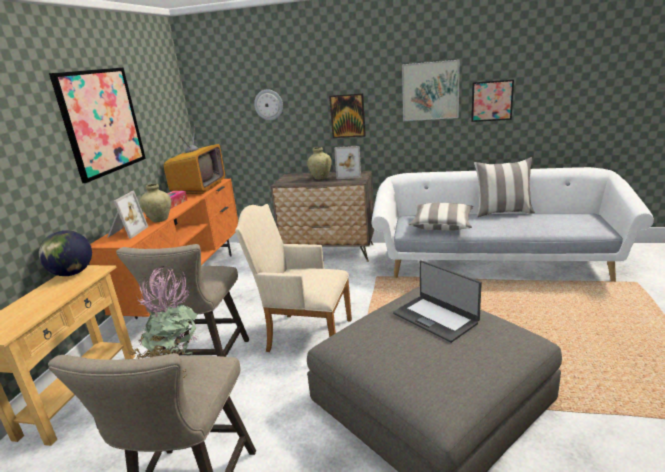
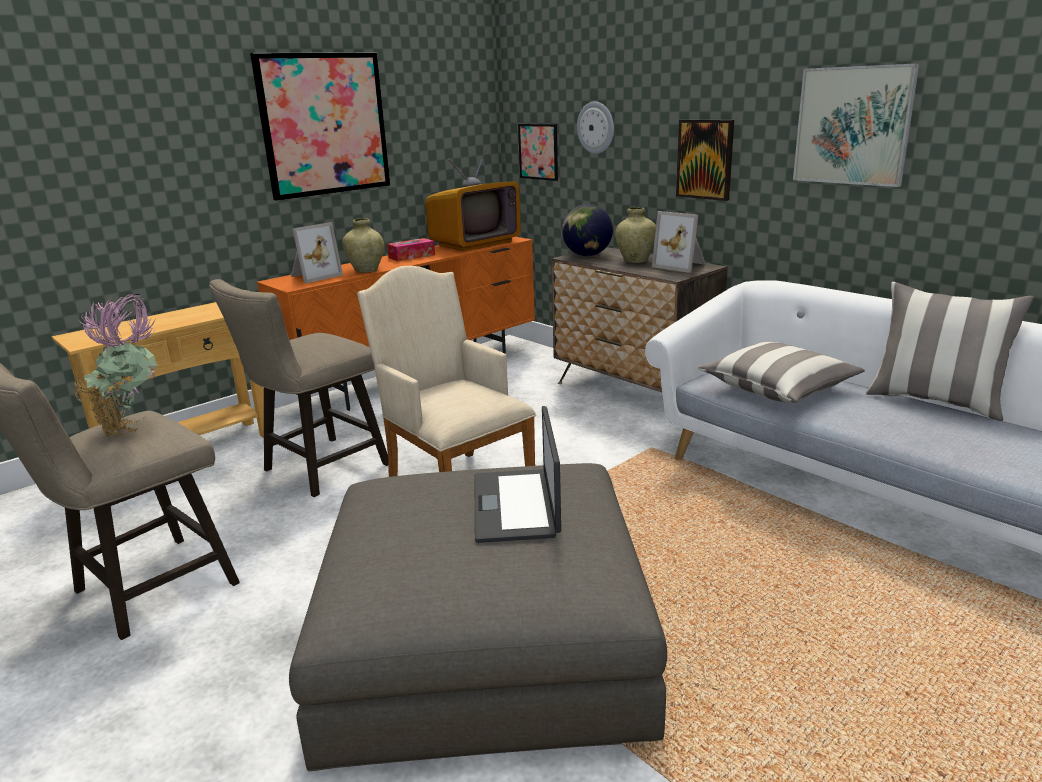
camera: 35 degrees right, 0 degrees up
globe [39,230,92,276] -> globe moved to [562,204,613,256]
picture [471,79,514,122] -> picture moved to [518,124,558,181]

